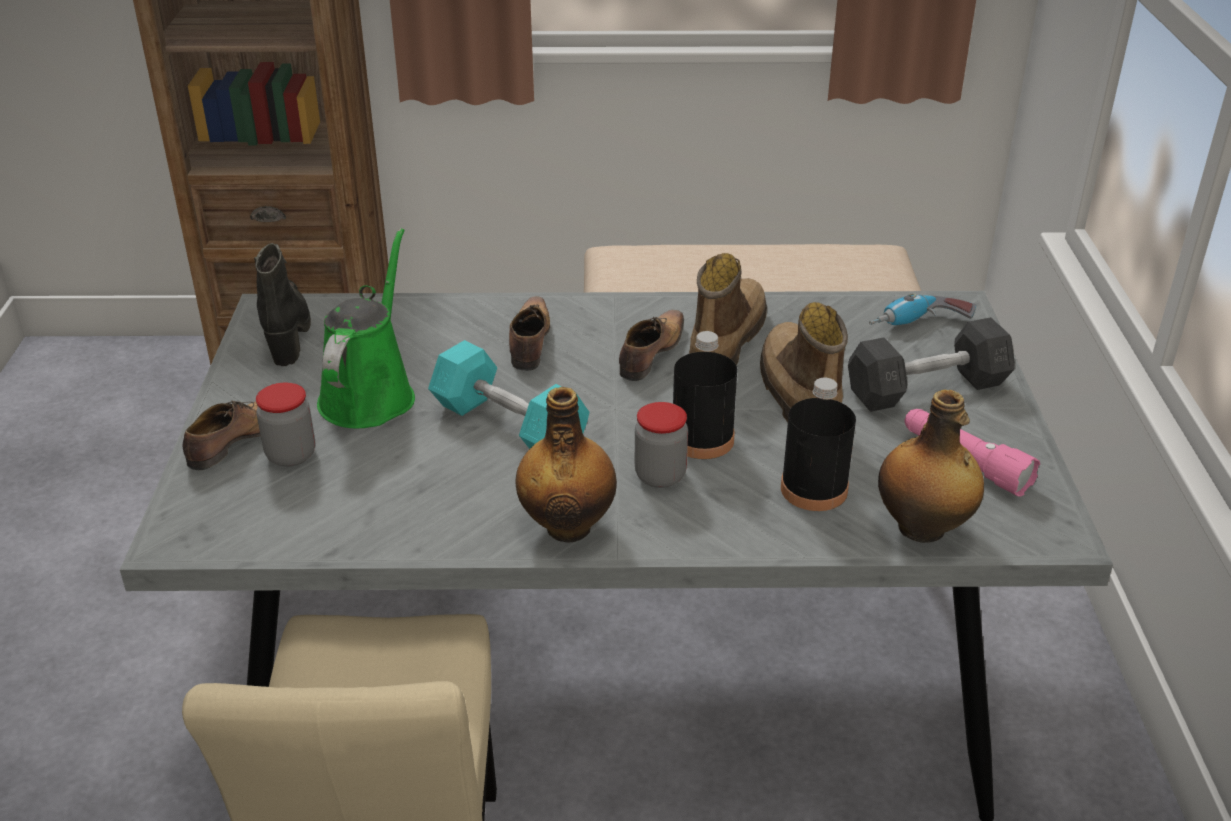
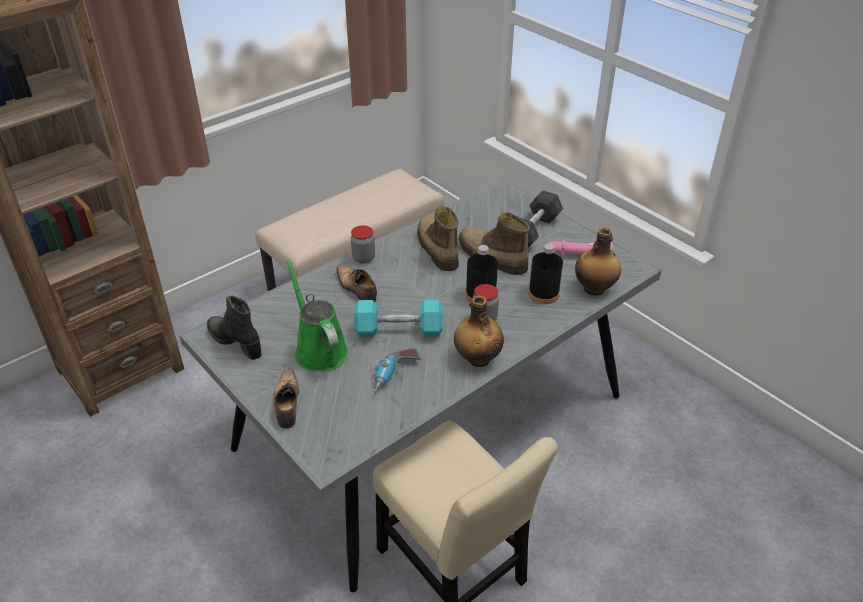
camera: 40 degrees left, 5 degrees up
jar [256,383,315,467] -> jar moved to [351,225,375,264]
shoe [619,310,684,381] -> none
power drill [869,293,976,325] -> power drill moved to [374,348,421,393]

